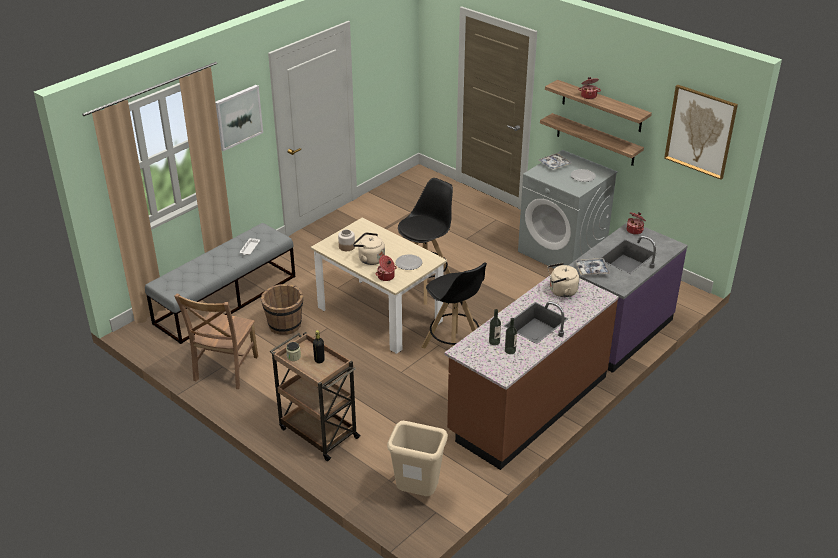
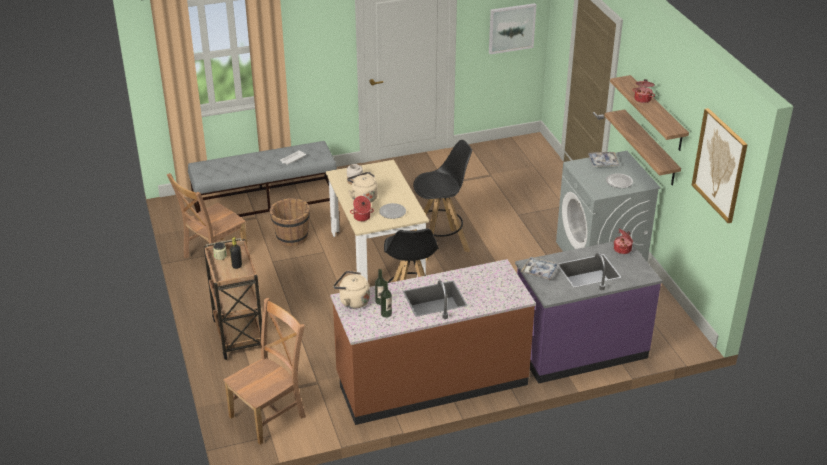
camera: 30 degrees right, 0 degrees up
picture [215,85,263,151] -> picture moved to [489,3,536,54]
beige trash can [387,421,448,496] -> brown chair [223,297,306,445]
beige kettle [547,263,579,297] -> beige kettle moved to [333,271,370,309]

